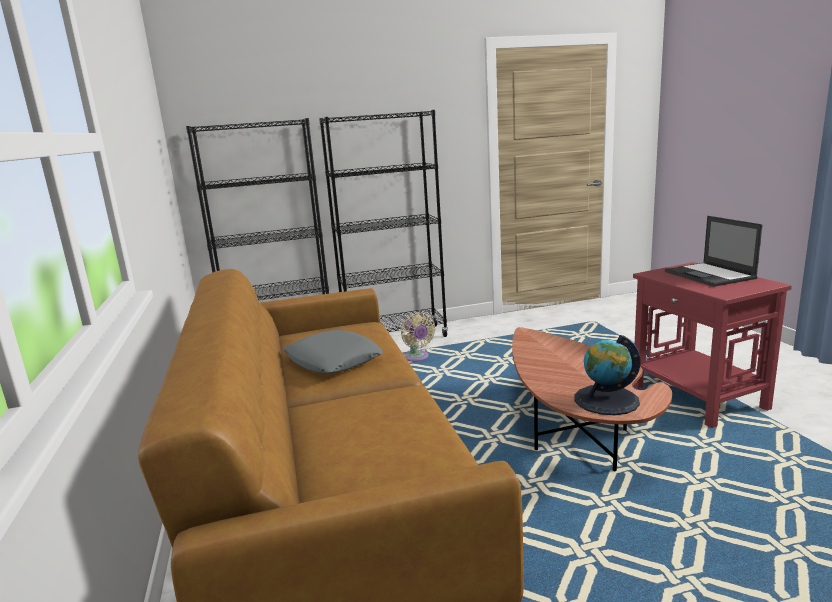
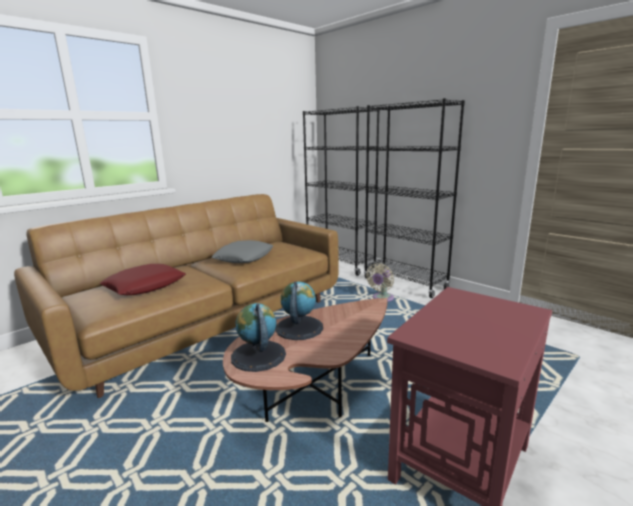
camera: 60 degrees right, 0 degrees up
laptop [665,216,763,287] -> none
none -> red pillow [99,264,186,295]
none -> globe [275,281,323,340]

